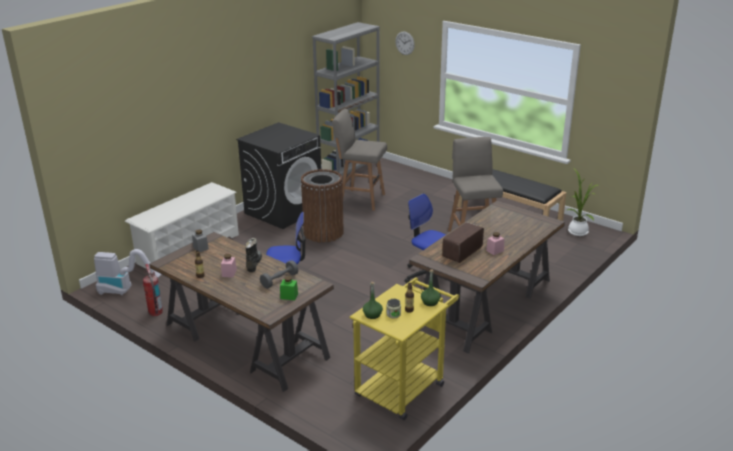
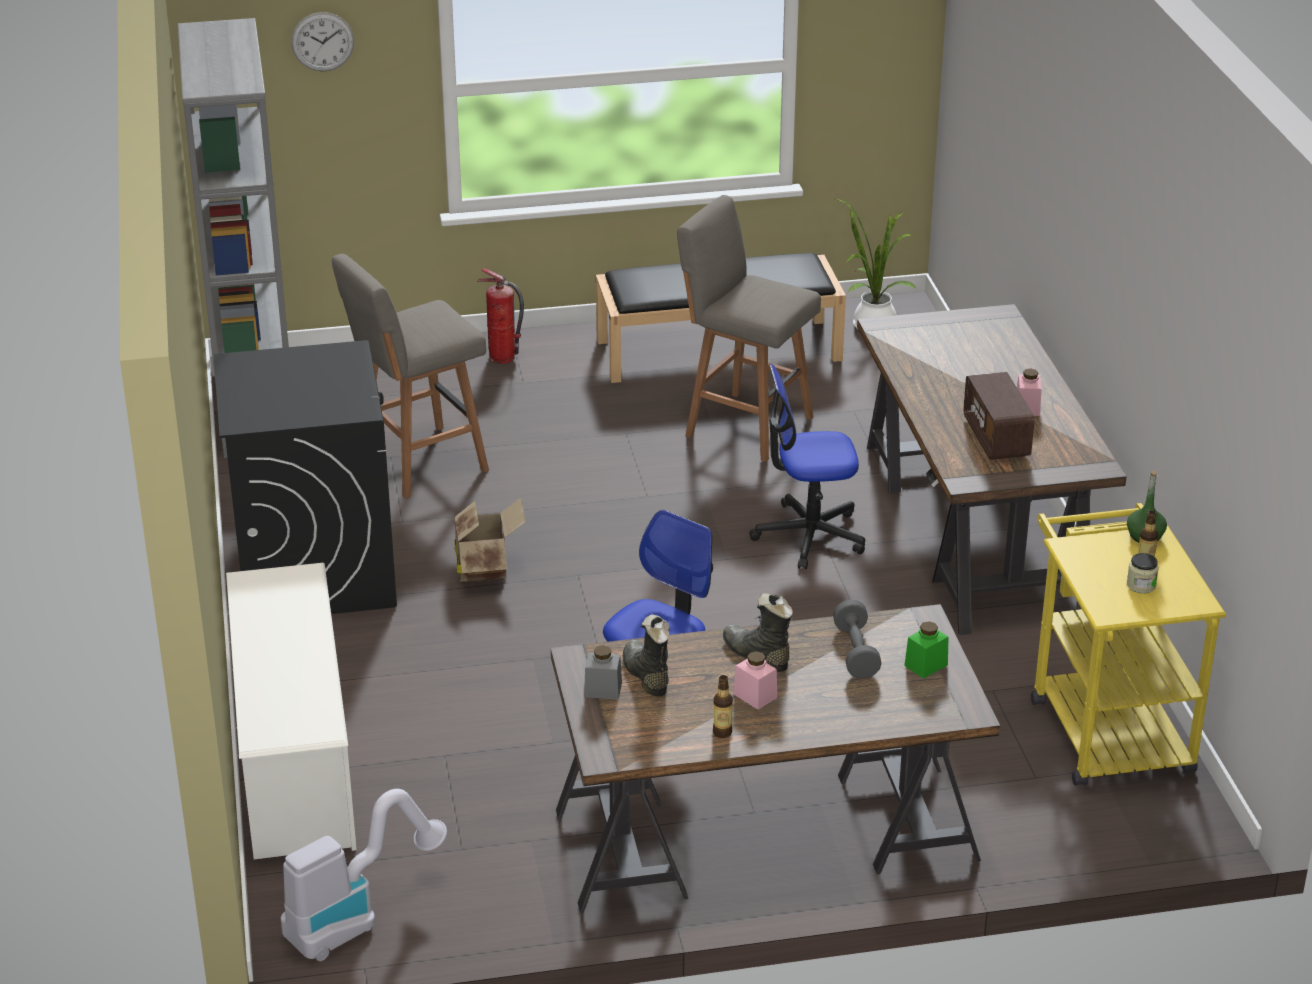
camera: 50 degrees left, 5 degrees up
fire extinguisher [143,264,163,316] -> fire extinguisher moved to [477,269,524,364]
brown trash can [301,169,344,242] -> cardboard box [454,498,526,582]
green bottle [363,282,383,319] -> none
none -> black boot [623,614,670,696]

